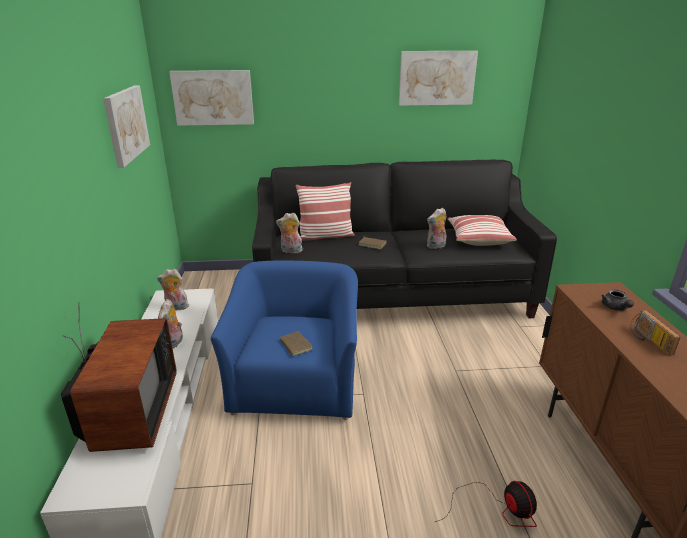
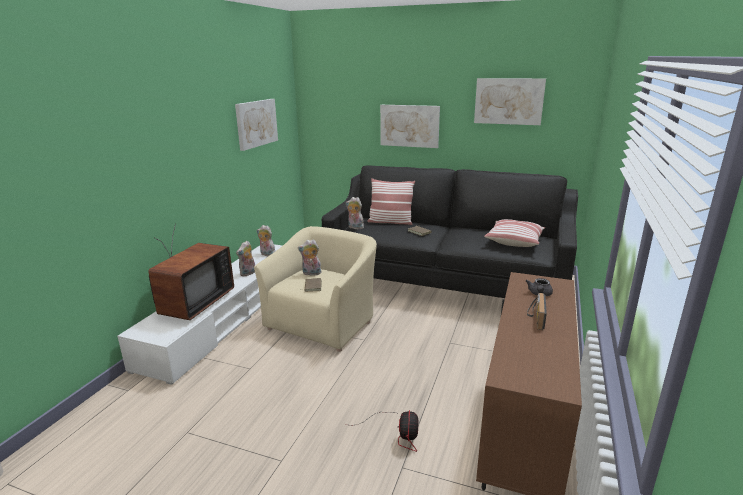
camera: 25 degrees right, 5 degrees down
picture [169,70,254,126] -> picture moved to [380,105,440,148]
blue armchair [211,261,358,420] -> beige armchair [254,226,377,352]
plush toy [427,208,446,249] -> plush toy moved to [298,239,322,276]

